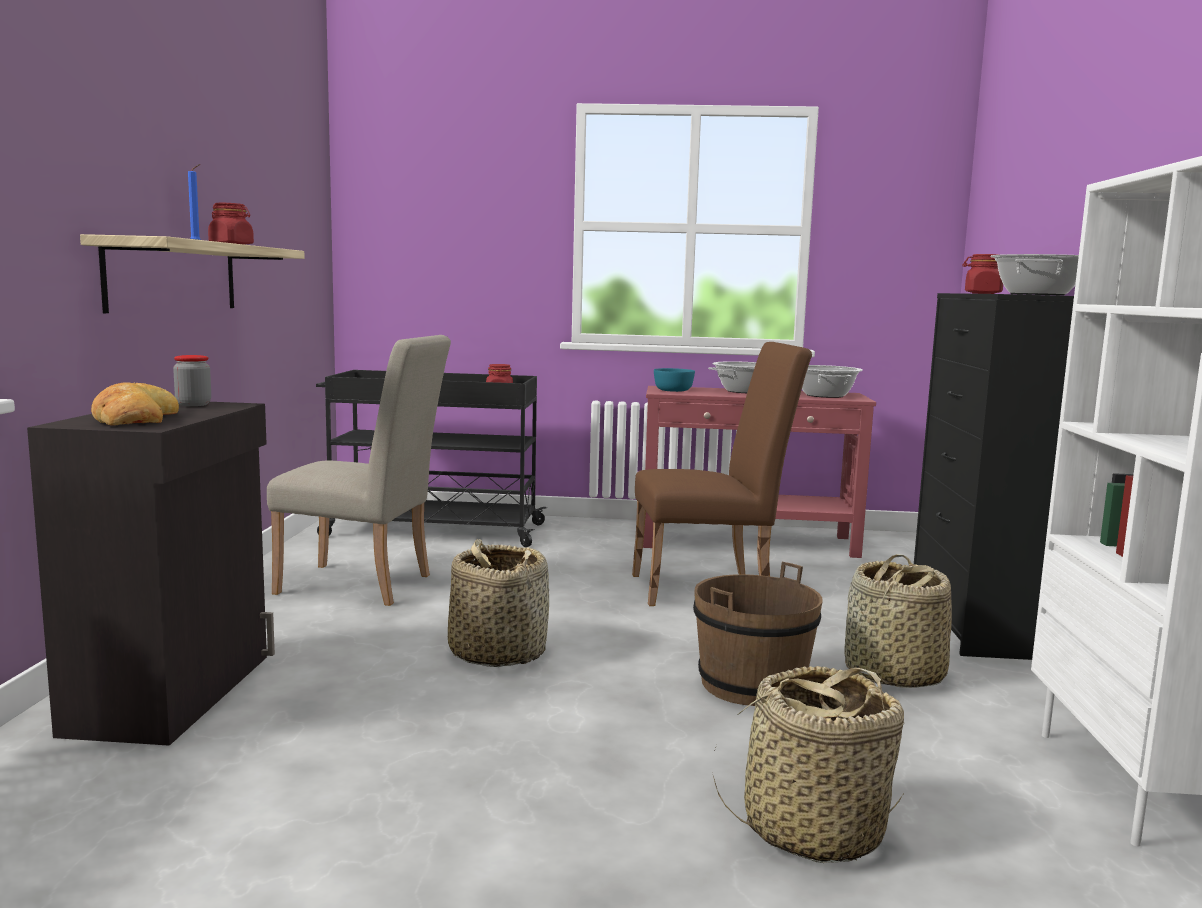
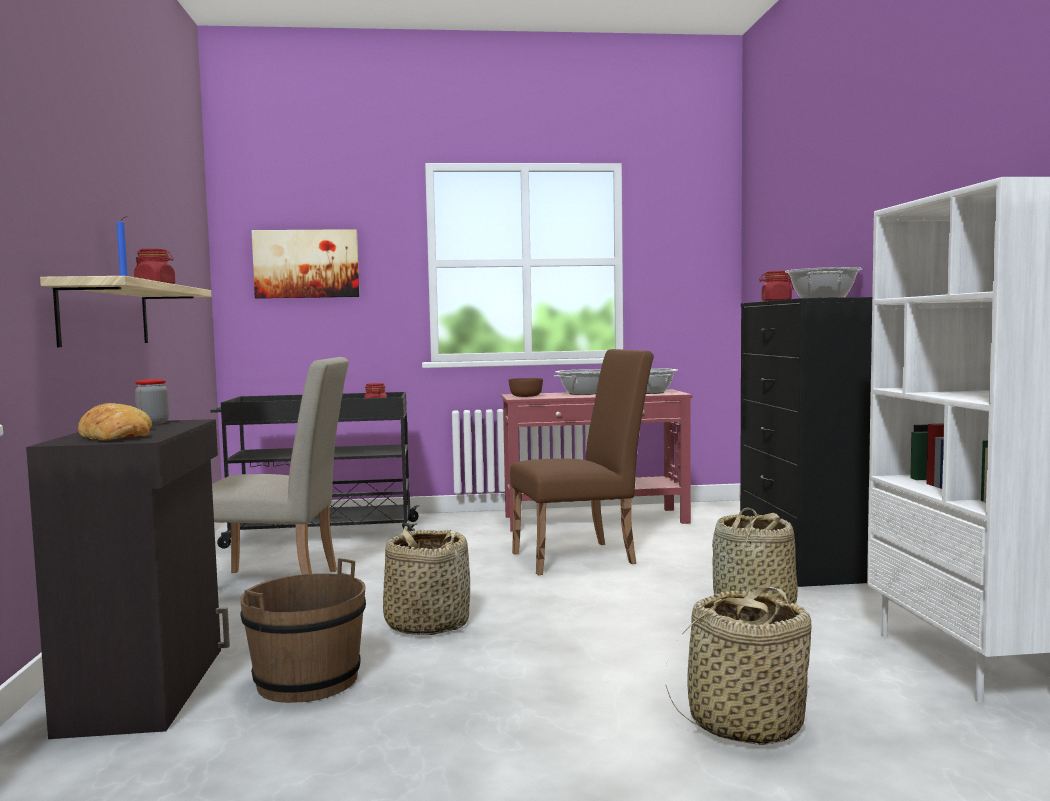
camera: 10 degrees left, 5 degrees down
turquoise bowl [654,368,695,392] -> brown bowl [509,378,543,397]
brown bucket [693,562,823,706] -> brown bucket moved to [240,558,366,703]
none -> picture [251,229,360,299]

